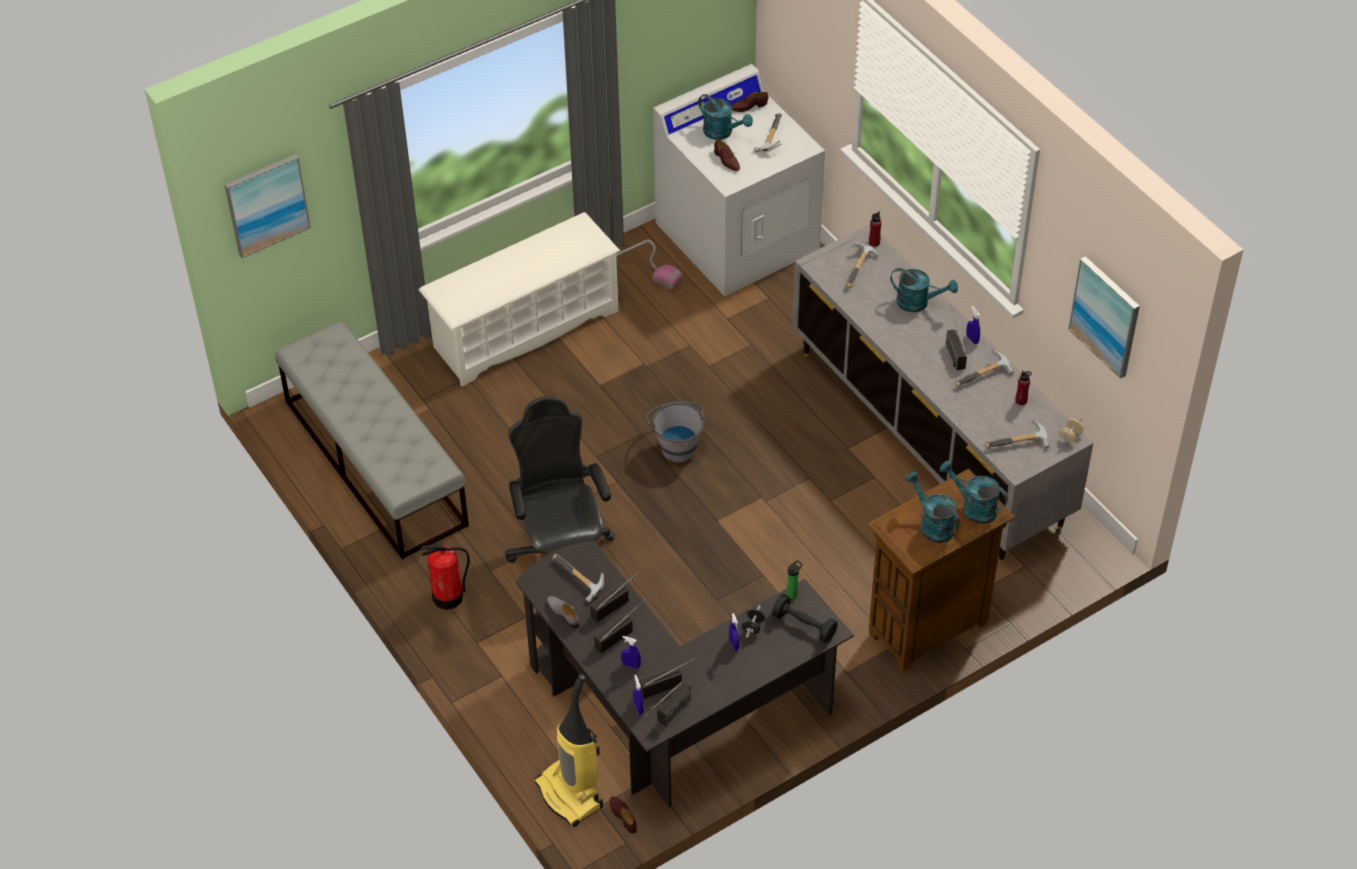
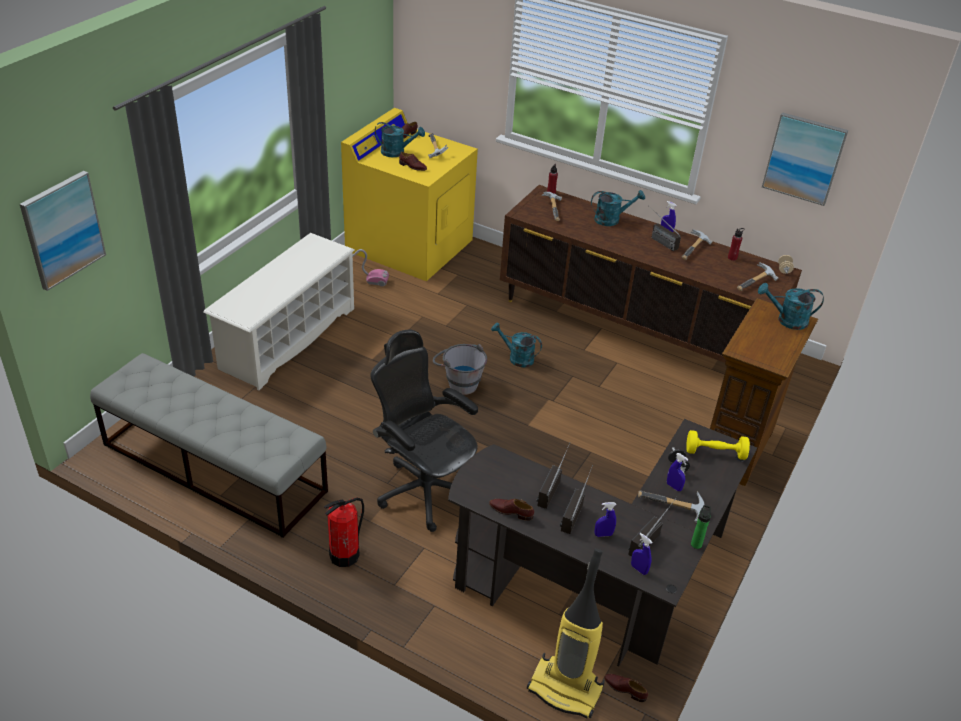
camera: 30 degrees left, 10 degrees down
grey shoe [547,596,579,628] -> brown shoe [489,499,534,521]
hammer [552,554,604,603] -> hammer moved to [638,490,705,523]
radio [644,682,691,726] -> none
white washing machine [653,64,825,296] -> yellow washing machine [341,108,478,281]
black dumbbell [772,594,838,643] -> yellow dumbbell [686,430,750,460]
bottle [787,560,803,599] -> bottle moved to [691,505,711,549]
grey cabinet [792,225,1093,562] -> brown cabinet [500,185,802,363]
turquoise watering can [905,471,960,543] -> turquoise watering can moved to [491,322,542,367]

